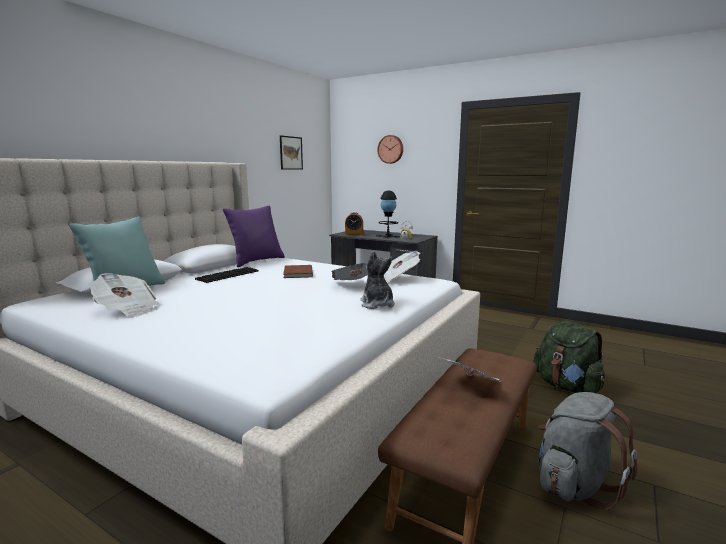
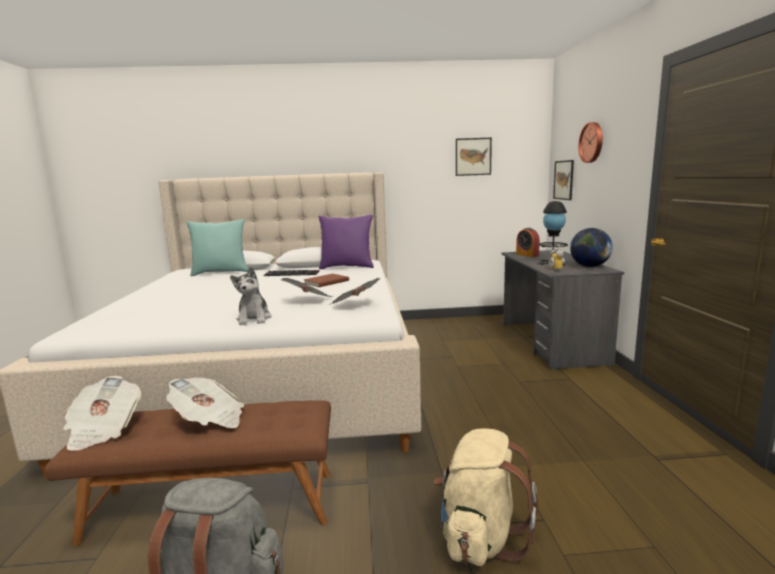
camera: 55 degrees right, 0 degrees up
newspaper [89,273,159,317] -> newspaper moved to [63,376,141,451]
plush toy [360,251,395,309] -> plush toy turned 135 degrees clockwise [230,267,271,325]
green backpack [533,321,605,393] -> beige backpack [434,428,538,566]
none -> picture [553,160,574,200]
none -> globe [570,228,613,267]

